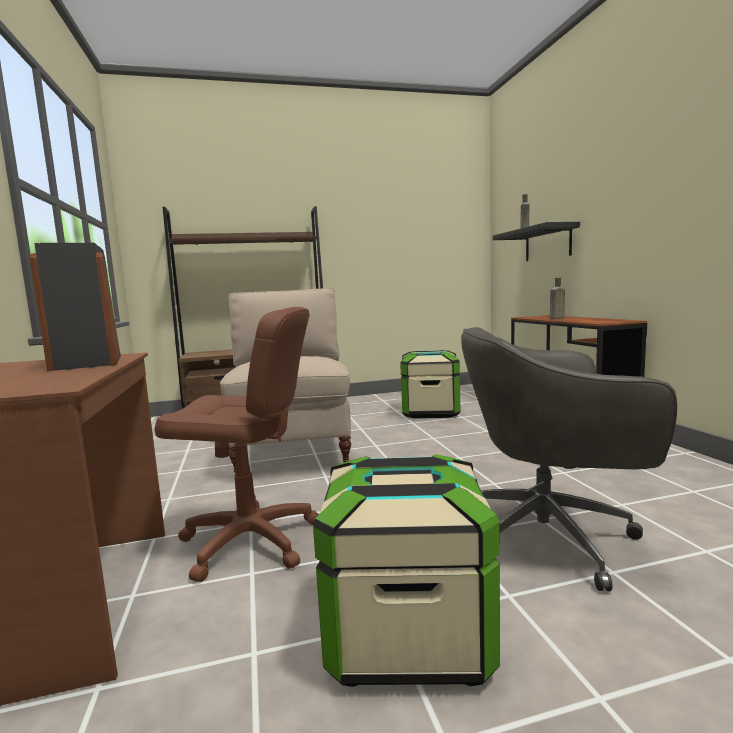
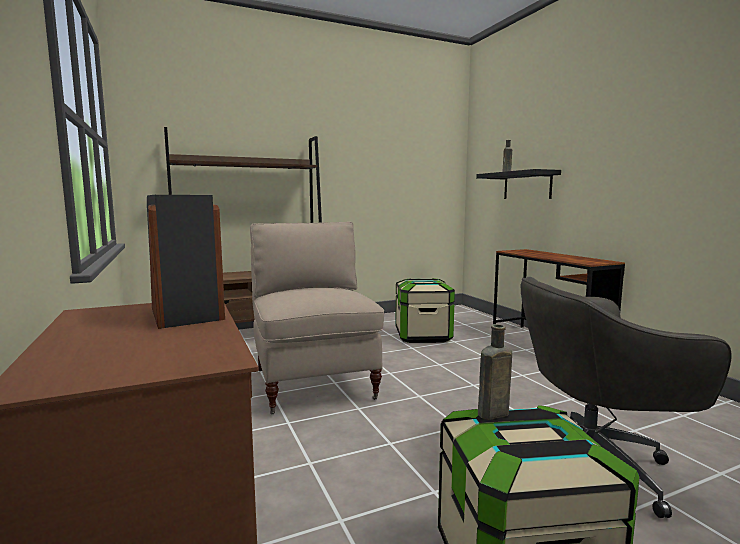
camera: 10 degrees left, 0 degrees up
brown office chair [155,307,319,582] -> none
brown bottle [550,278,565,319] -> brown bottle moved to [478,324,512,420]

